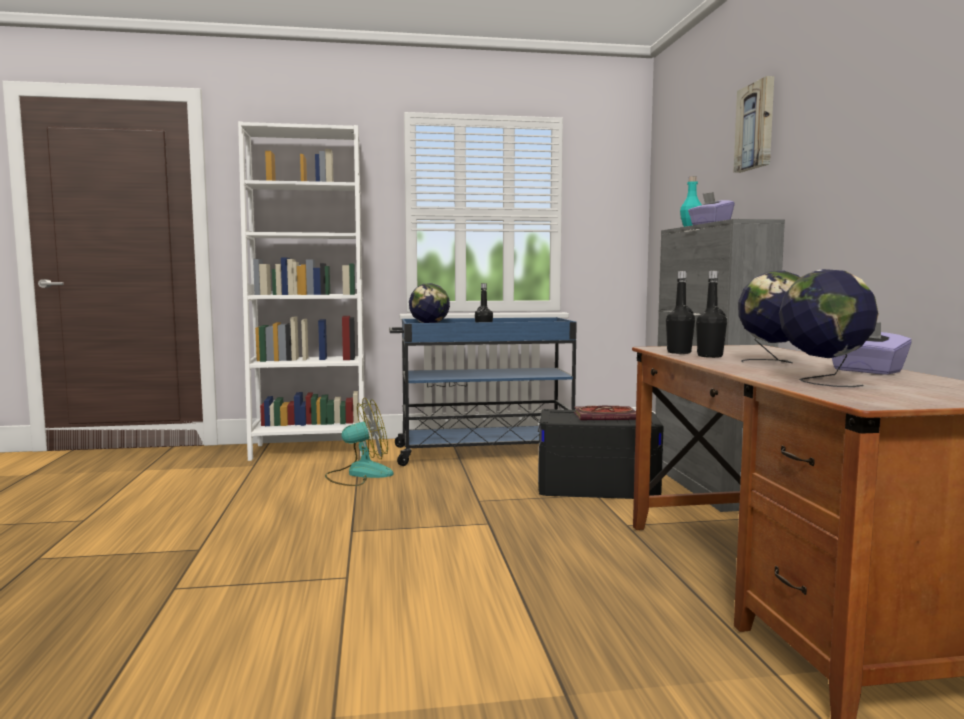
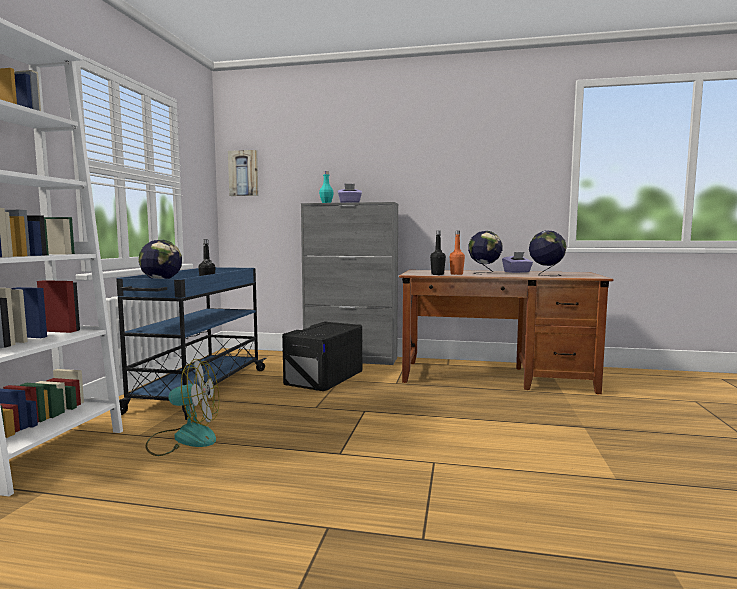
camera: 70 degrees left, 0 degrees up
fan [325,398,394,486] -> fan turned 90 degrees clockwise [145,359,219,456]
book [574,405,636,420] -> none
black bottle [696,271,727,358] -> orange bottle [450,231,465,275]
picture [734,76,774,173] -> picture moved to [228,150,258,196]

